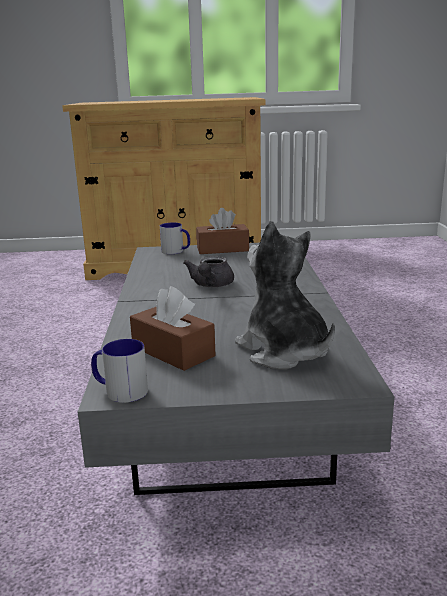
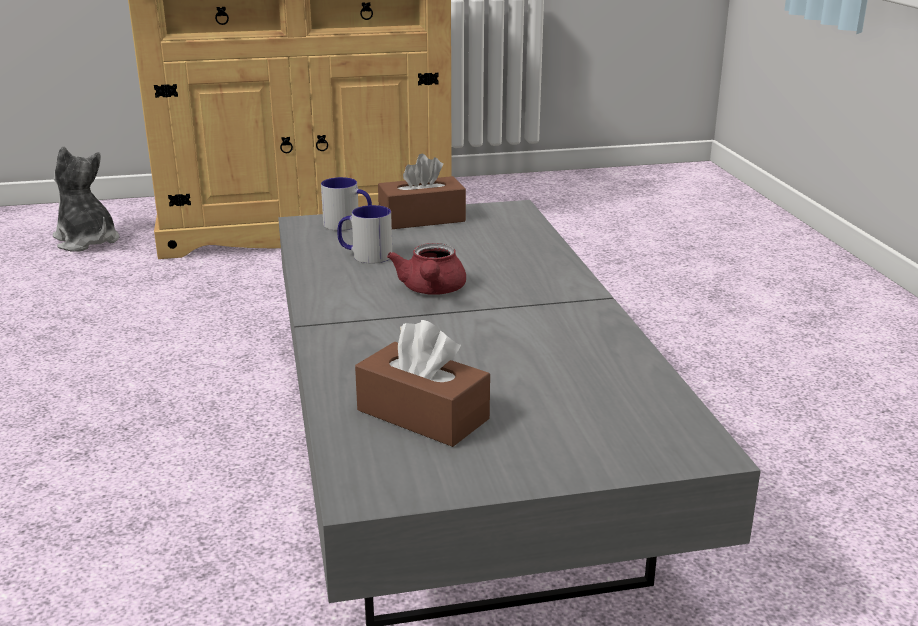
camera: 10 degrees left, 5 degrees up
mug [91,339,148,403] -> mug moved to [337,205,392,264]
grey teapot [183,256,234,287] -> red teapot [387,243,466,295]
plush toy [235,221,335,369] -> plush toy moved to [53,146,120,251]

